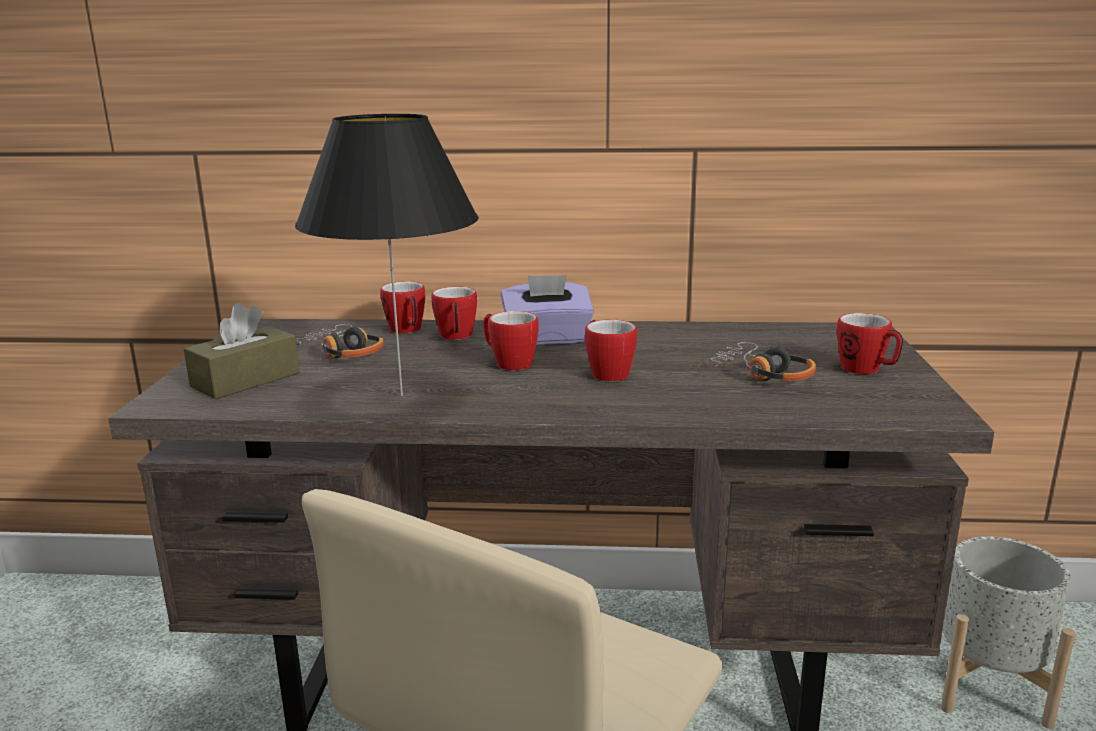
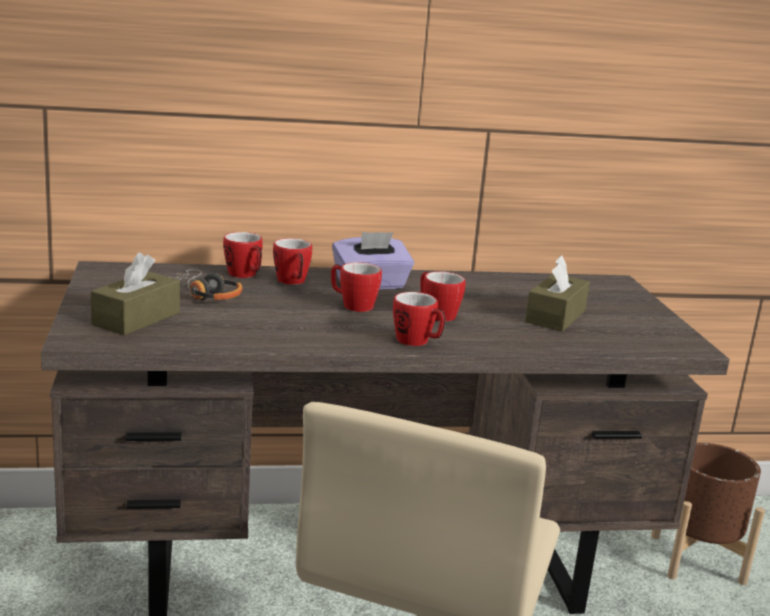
camera: 15 degrees left, 0 degrees up
black table lamp [295,114,479,396] -> none
headphones [710,342,816,381] -> brown tissue box [525,255,590,331]
mug [837,313,903,374] -> mug moved to [393,292,446,346]
grey planter [939,536,1076,729] -> brown planter [651,443,765,585]

